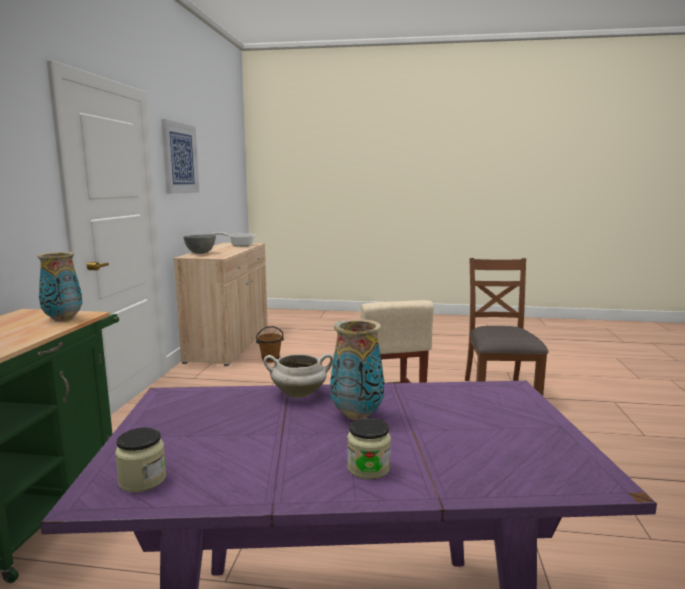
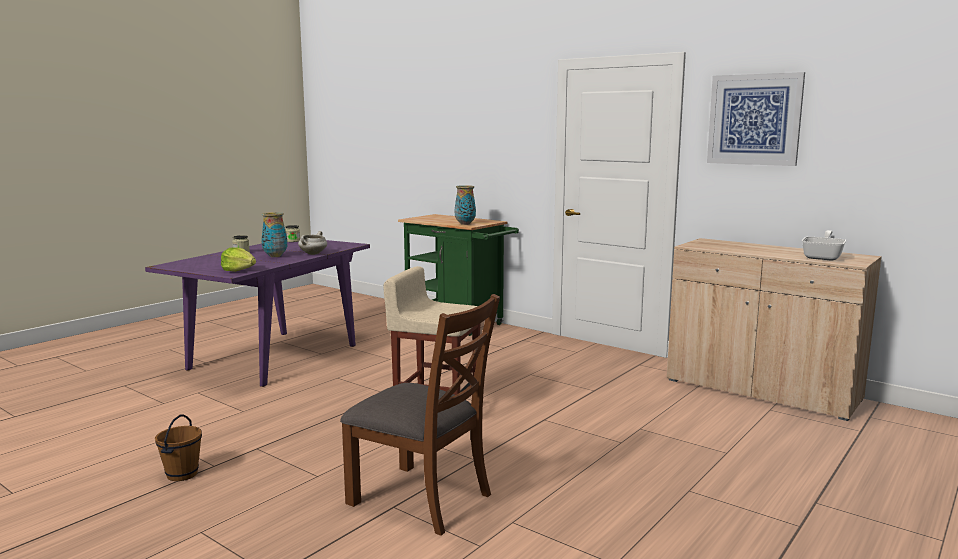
camera: 120 degrees right, 0 degrees up
grey bowl [183,234,216,254] -> none
brown bucket [256,326,284,363] -> brown bucket moved to [155,414,202,481]
none -> lettuce [221,247,256,272]

